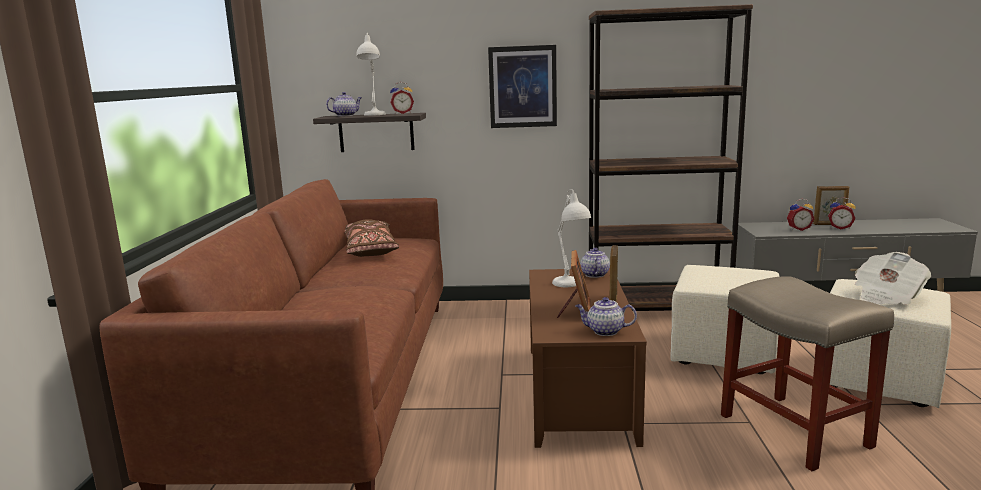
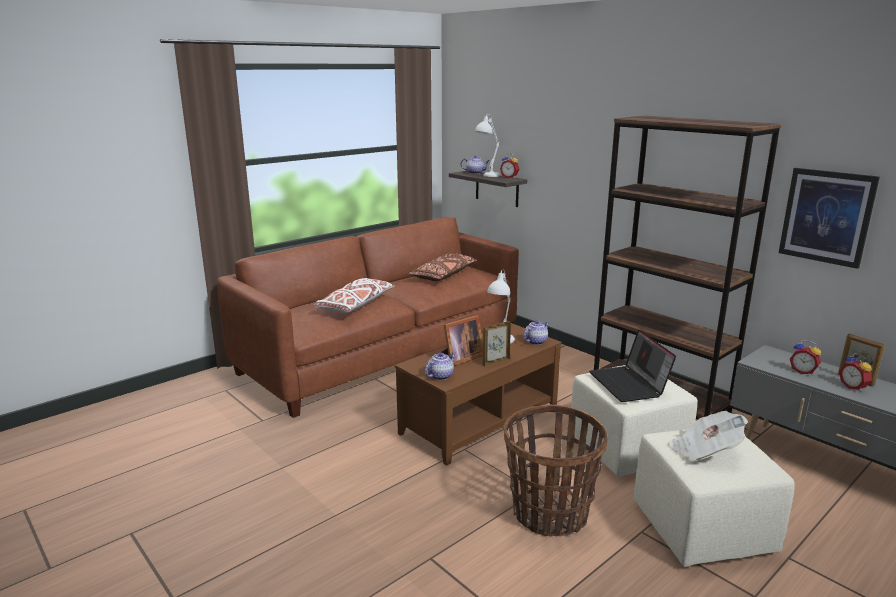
camera: 45 degrees right, 5 degrees up
picture [488,45,557,128] -> picture moved to [779,168,880,269]
teapot [576,297,637,336] -> teapot turned 75 degrees clockwise [425,352,456,380]
beige stool [721,276,894,471] -> basket [504,405,608,536]
none -> white pillow [313,278,395,313]
none -> laptop [589,330,676,402]

